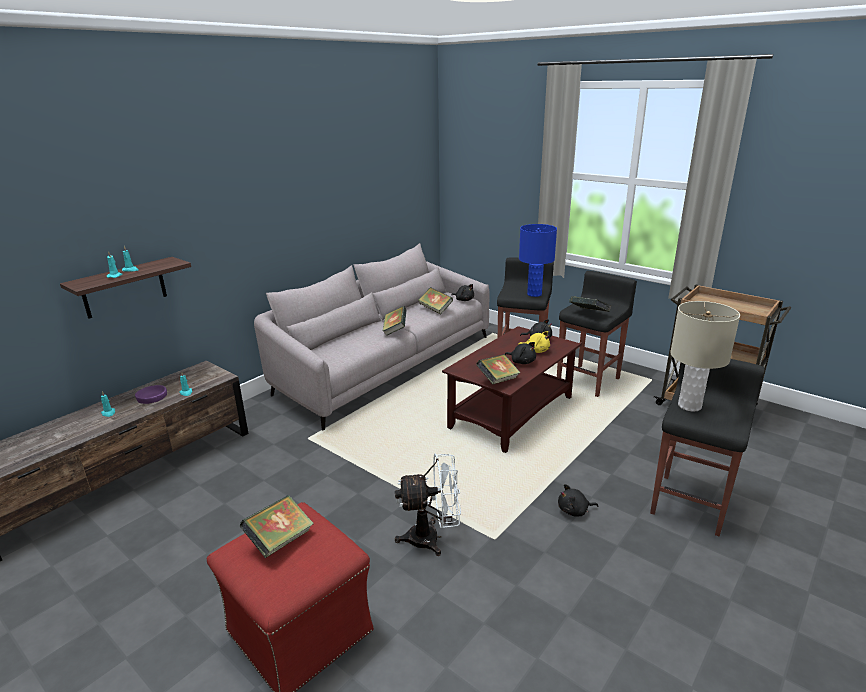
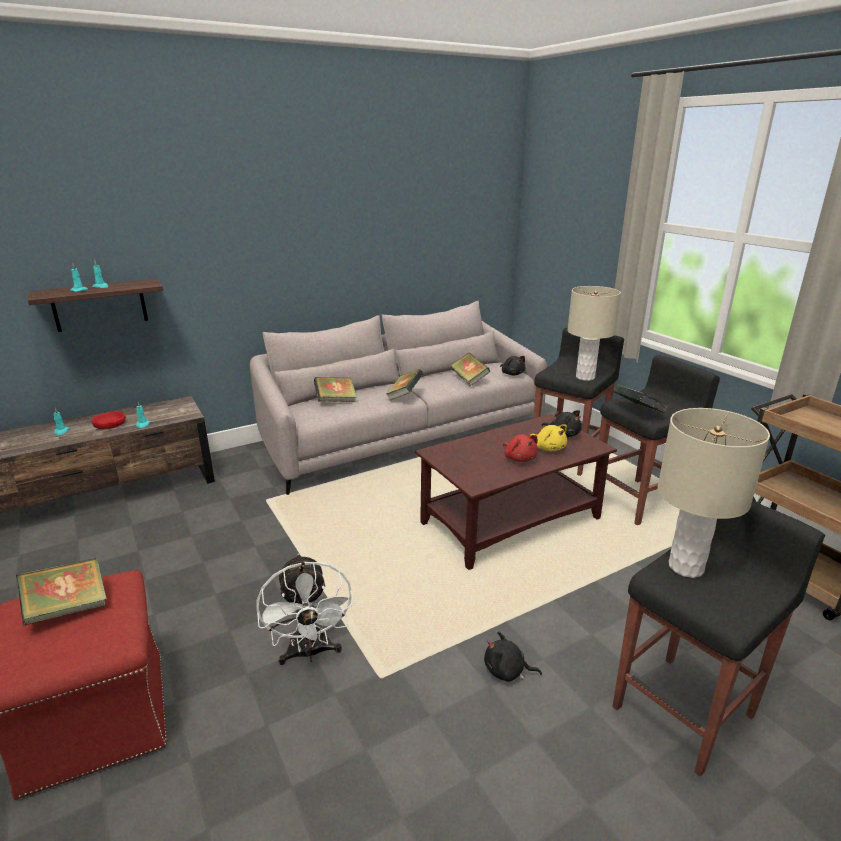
camera: 20 degrees right, 0 degrees up
purple bowl [135,385,167,404] -> red bowl [91,412,126,429]
white fan [395,453,461,556] -> white fan turned 60 degrees clockwise [257,554,354,665]
book [476,354,521,384] -> book moved to [314,377,357,402]
black plush toy [505,342,536,364] -> red plush toy [503,435,538,462]
blue table lamp [519,224,557,297] -> beige table lamp [567,286,621,381]

